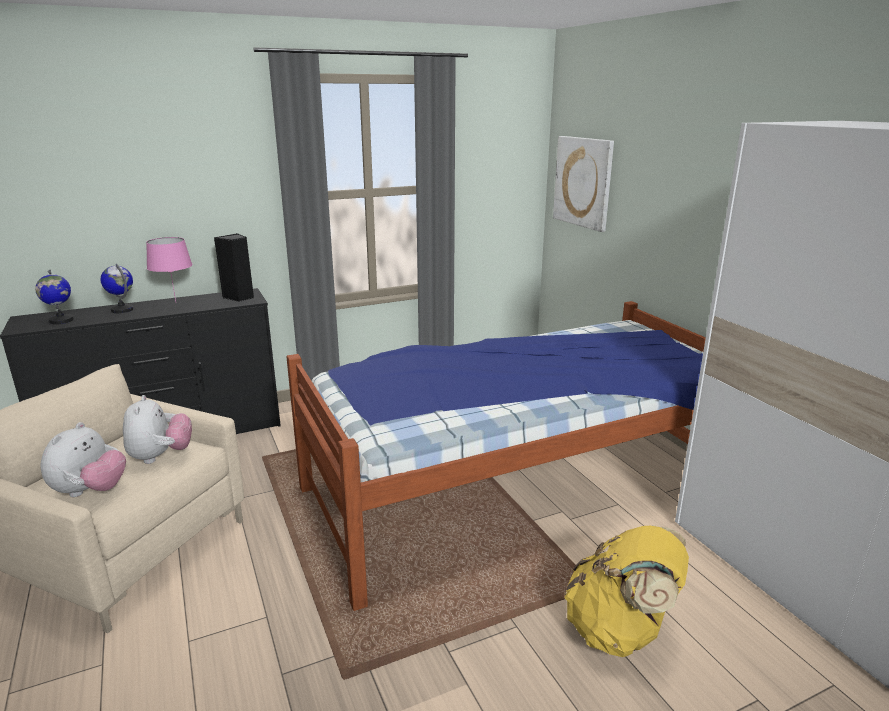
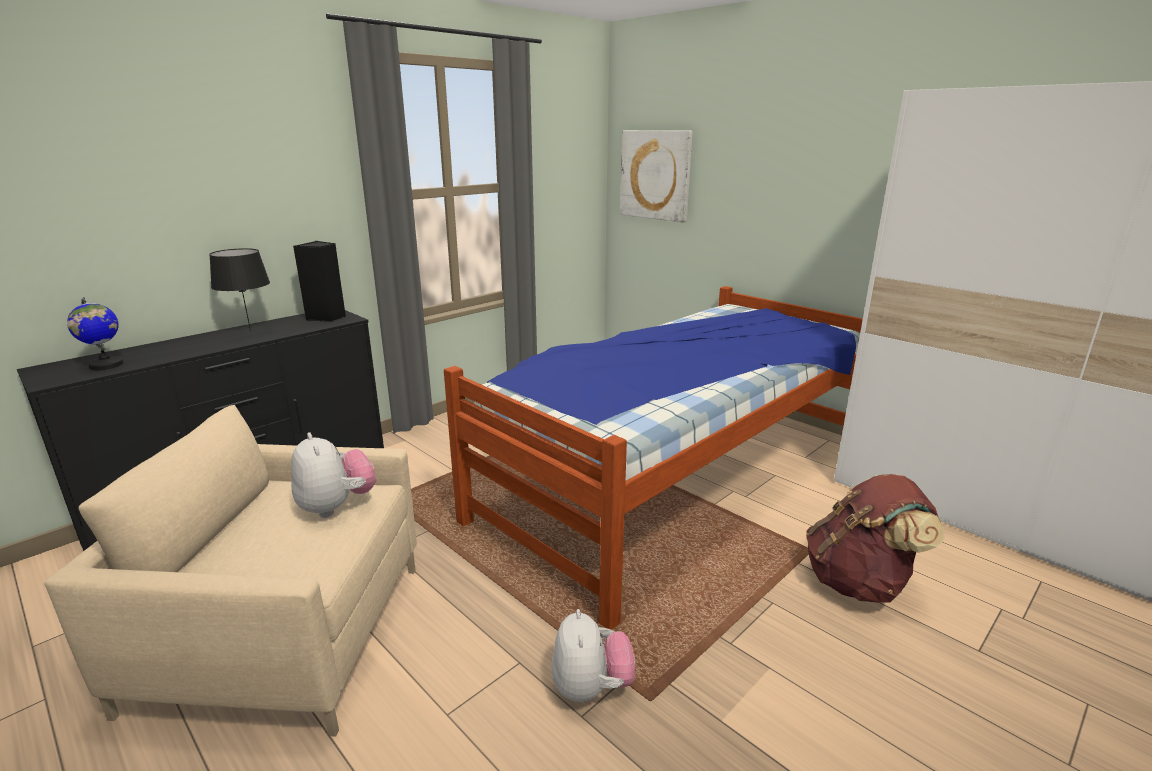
camera: 20 degrees left, 0 degrees up
plush toy [41,422,126,497] -> plush toy moved to [551,609,635,702]
globe [101,264,133,313] -> none
pink table lamp [146,237,192,302] -> black table lamp [209,248,270,331]
yellow backpack [564,525,689,657] -> brown backpack [806,474,944,602]

